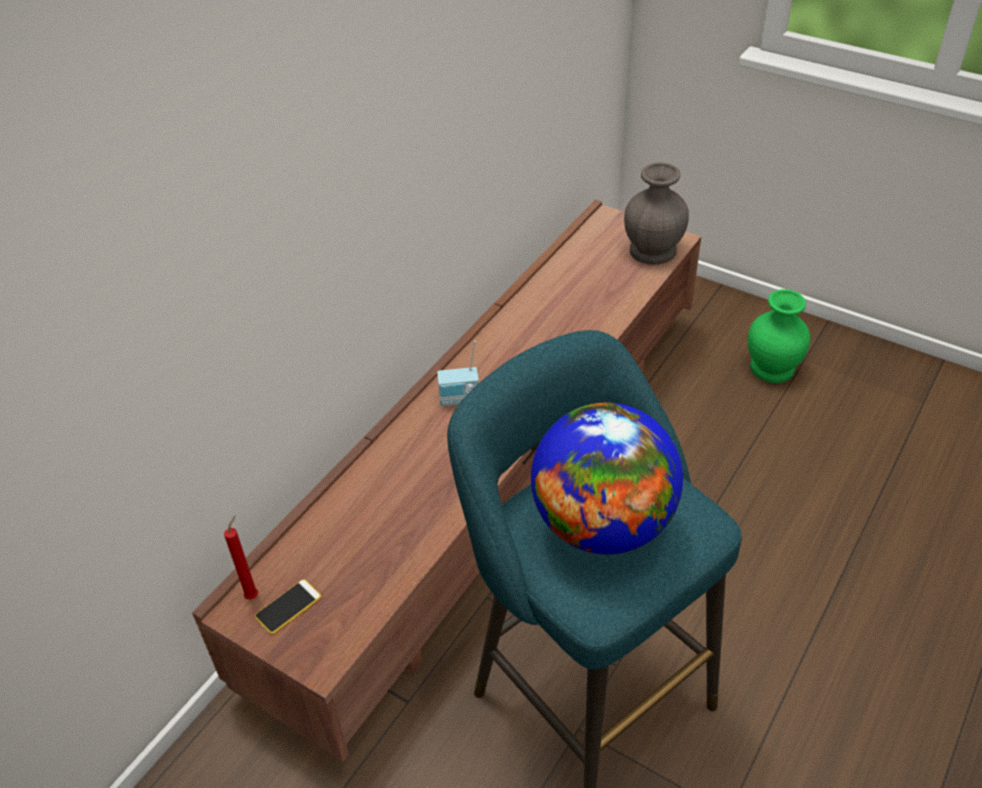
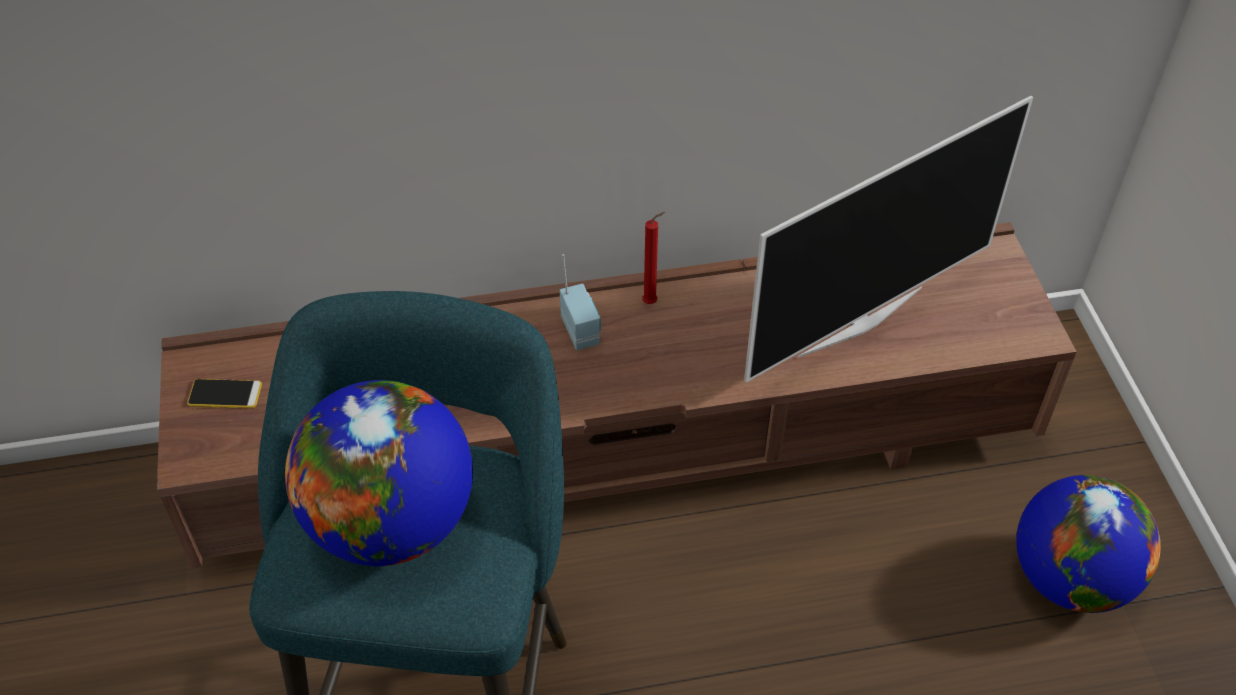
camera: 45 degrees right, 5 degrees up
red candle [224,515,258,600] -> red candle moved to [642,212,665,304]
radio [437,341,479,406] -> radio turned 150 degrees counterclockwise [560,254,601,350]
grey vase [624,163,689,265] -> none
green vase [748,289,810,383] -> globe [1016,475,1161,613]
none -> television [744,96,1033,383]

